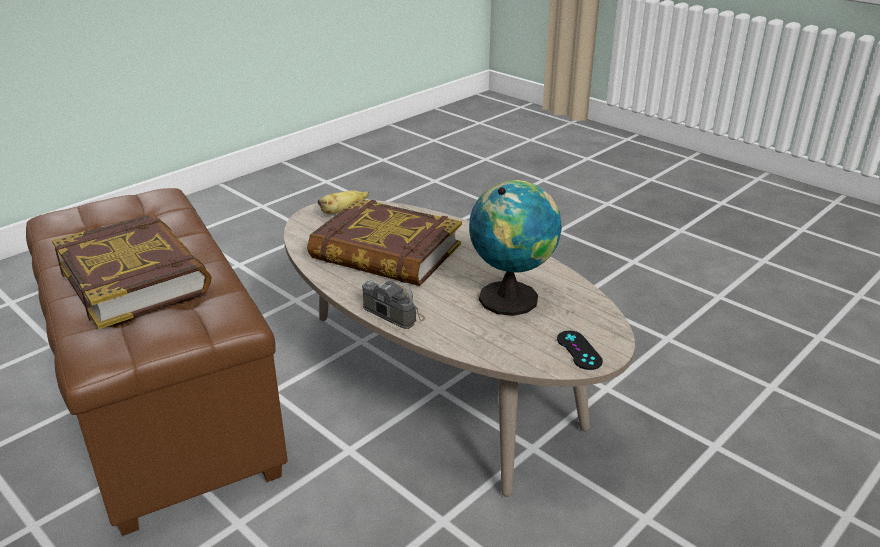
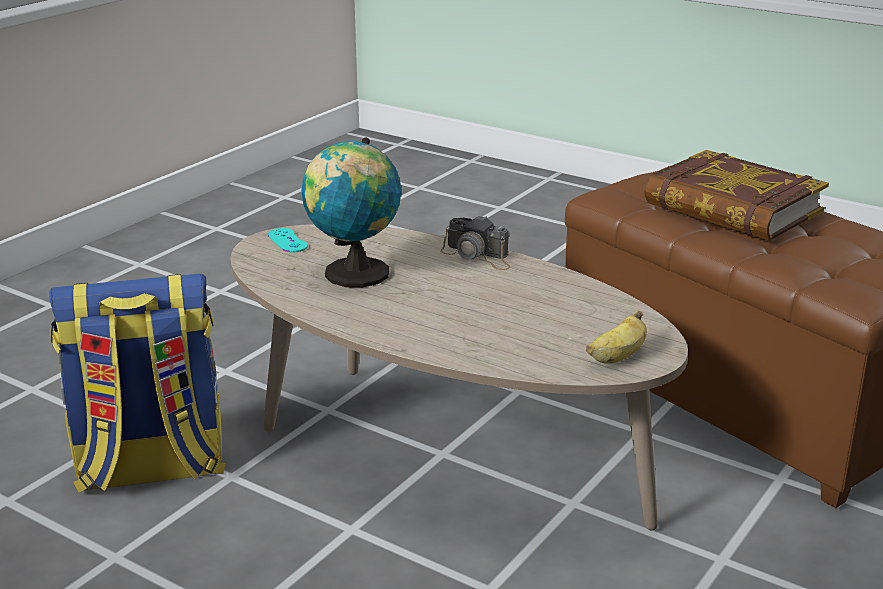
camera: 170 degrees right, 5 degrees down
book [307,198,462,286] -> none
black game controller [557,331,603,370] -> turquoise game controller [268,228,308,252]
none -> backpack [49,273,226,492]

